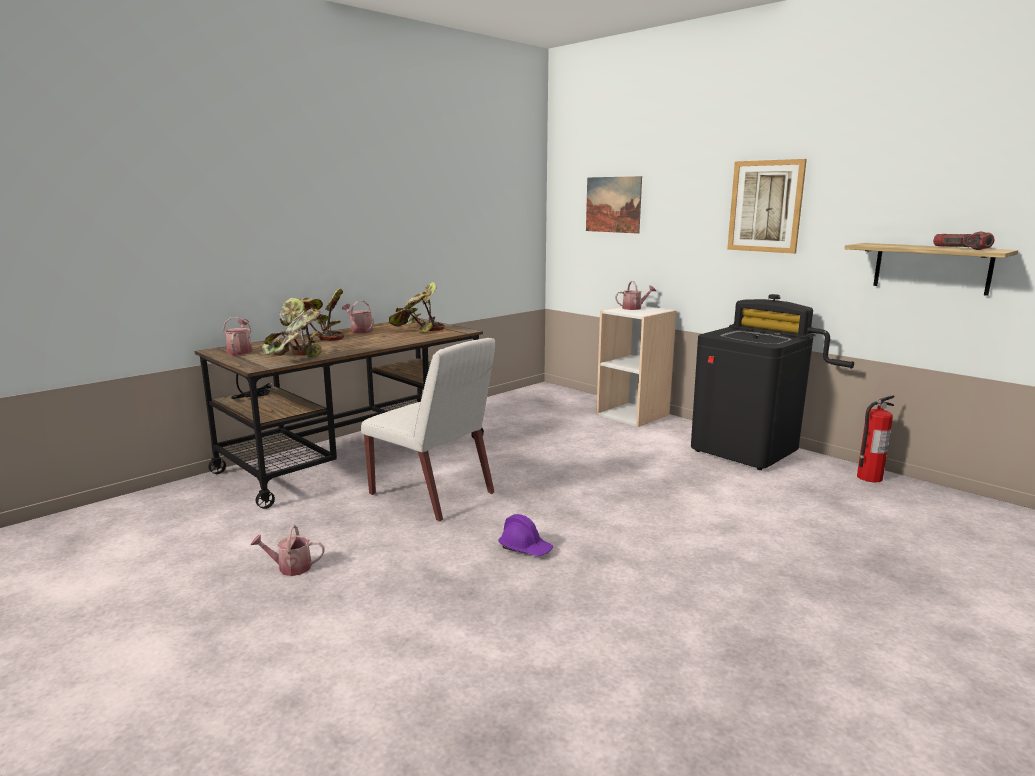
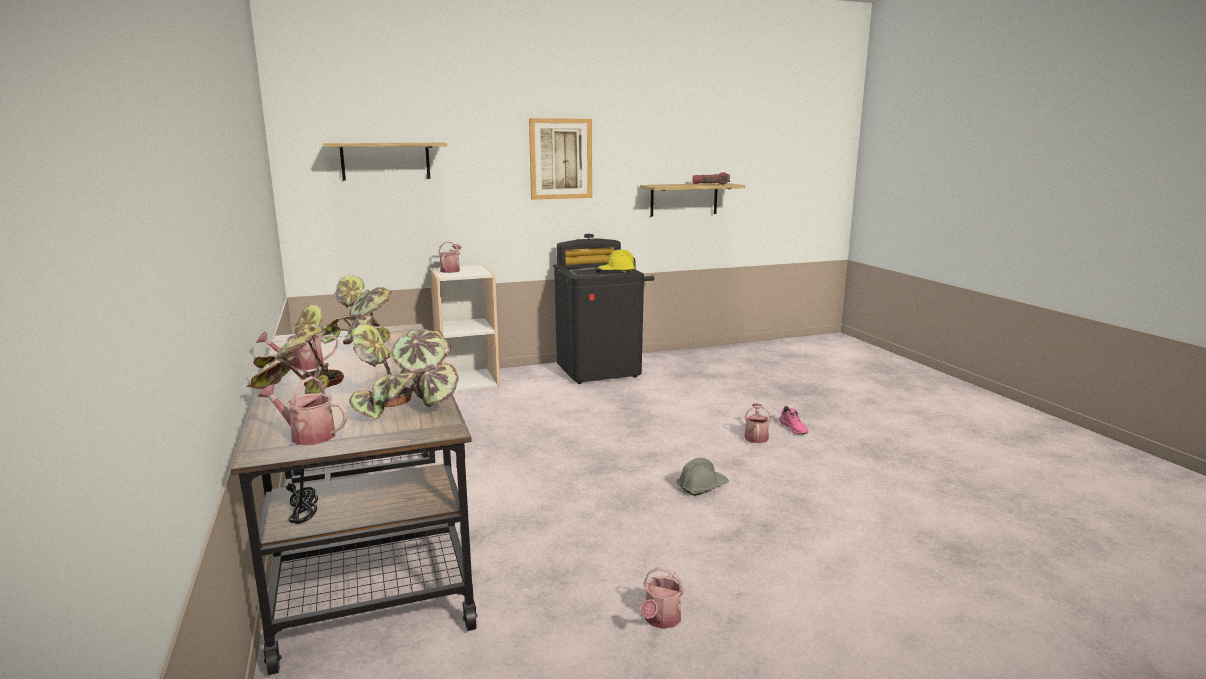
camera: 65 degrees left, 0 degrees up
white chair [361,338,495,522] -> none
purple hard hat [498,514,553,556] -> grey hard hat [677,458,729,496]
picture [586,176,642,234] -> shelf [323,142,447,181]
fire extinguisher [857,395,894,482] -> none
none -> yellow hard hat [598,249,635,273]
none -> watering can [744,403,771,443]
none -> pink shoe [779,406,808,434]

